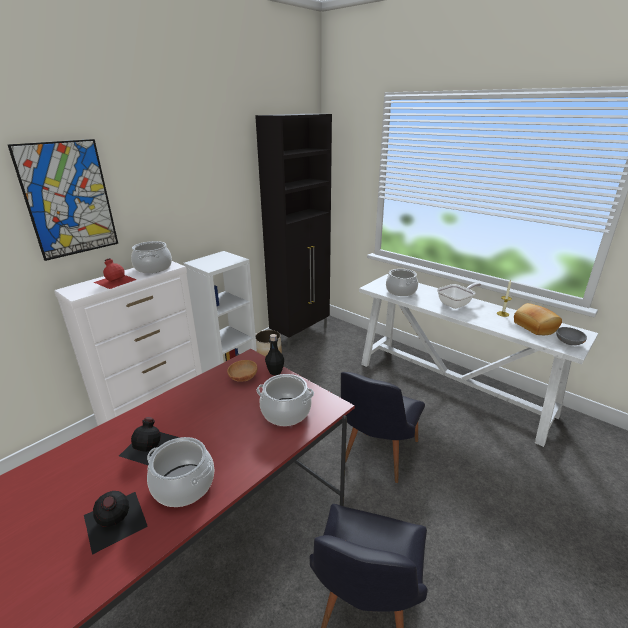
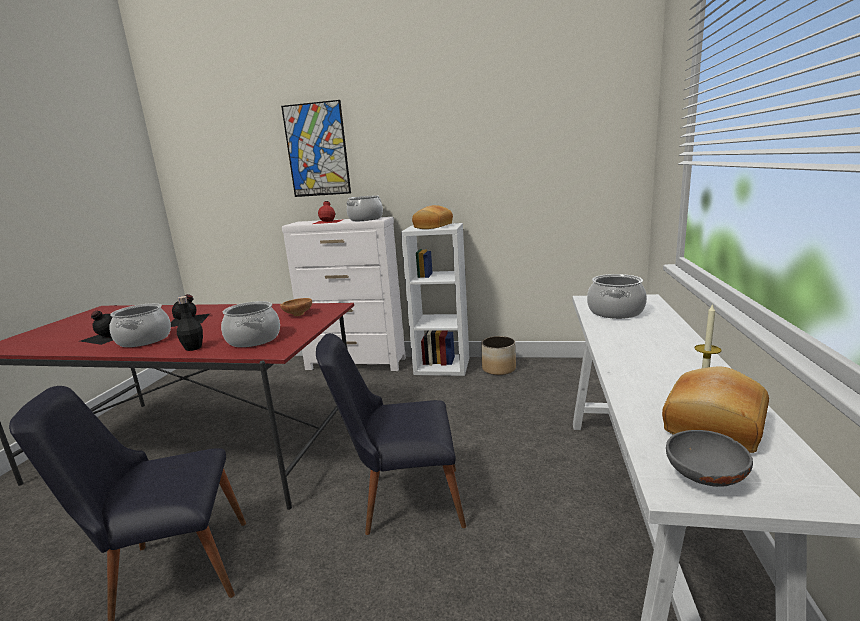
camera: 60 degrees right, 10 degrees down
black cabinet [255,114,332,349] -> none
black bottle [265,334,284,375] -> black bottle moved to [177,296,203,351]
frying pan [437,283,481,309] -> none
none -> bread [412,205,453,229]

